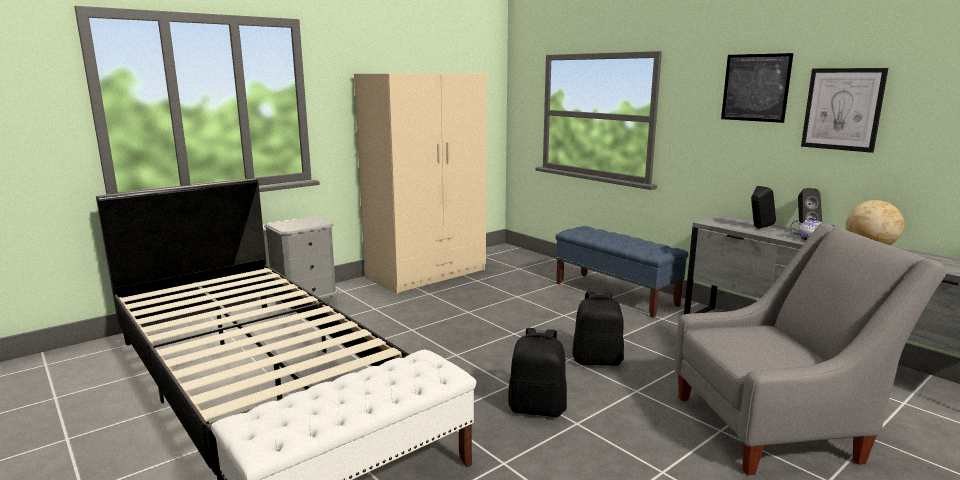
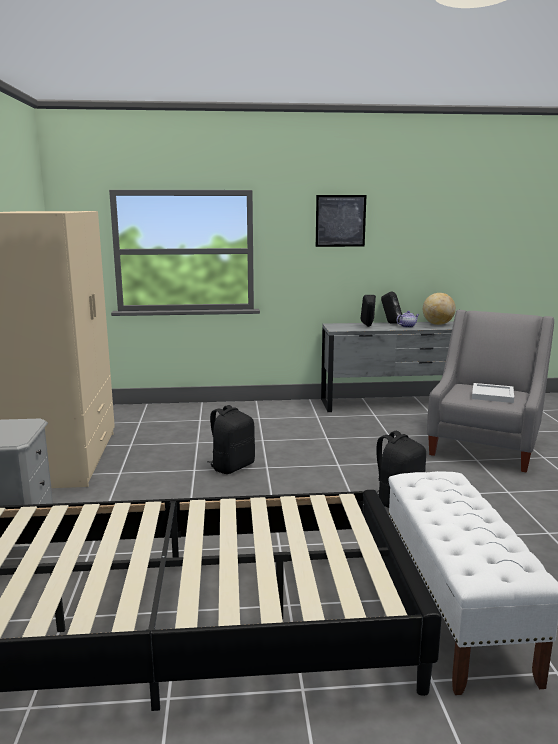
camera: 55 degrees left, 0 degrees up
blue bench [555,226,688,318] -> none
black backpack [572,292,624,366] -> black backpack moved to [208,405,255,474]
picture [801,68,888,153] -> none
none -> white tray [472,383,514,403]

